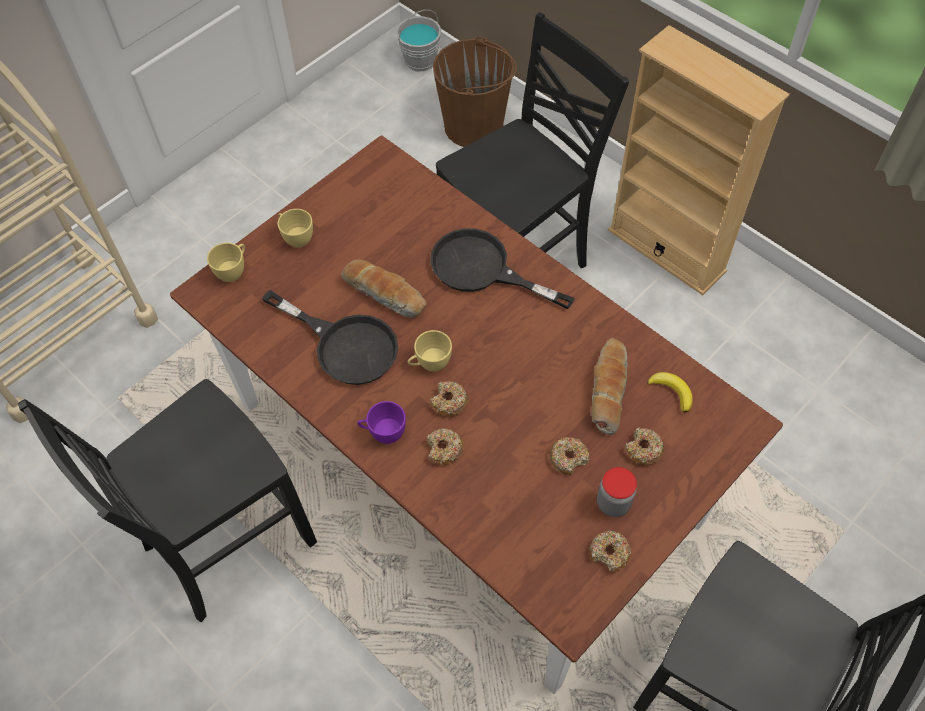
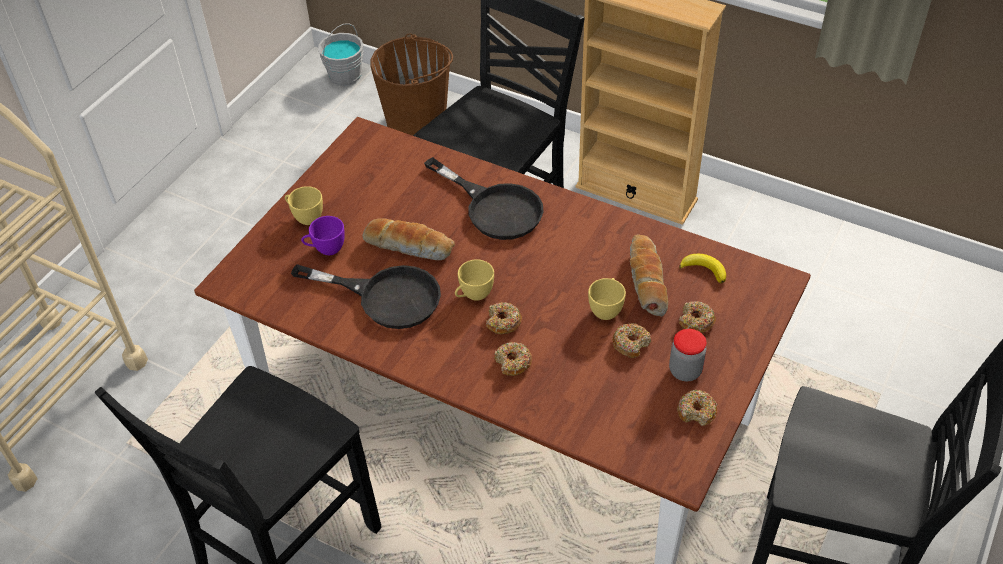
camera: 15 degrees left, 10 degrees down
yellow cup [207,243,245,282] -> yellow cup moved to [588,278,626,320]
purple cup [357,401,406,444] -> purple cup moved to [301,216,345,255]
black frying pan [430,228,575,309] -> black frying pan turned 150 degrees counterclockwise [424,157,544,240]

